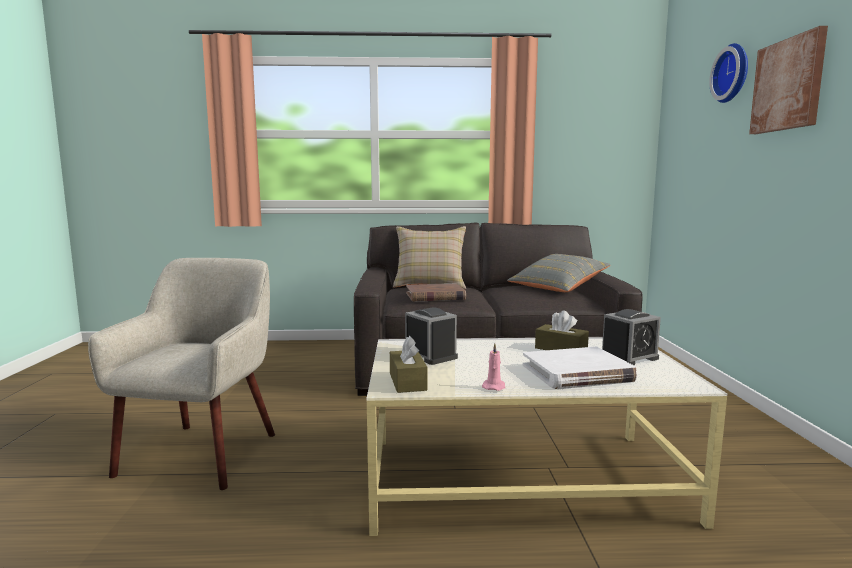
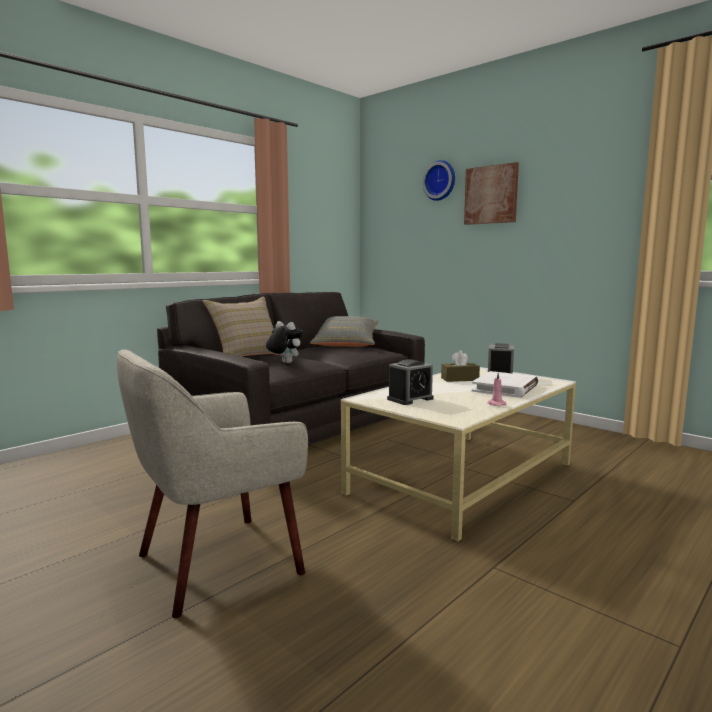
camera: 45 degrees left, 0 degrees up
beige armchair [88,258,275,490] -> beige armchair turned 90 degrees counterclockwise [117,349,308,618]
brown tissue box [390,336,427,393] -> none
alarm clock [405,307,458,365] -> alarm clock turned 135 degrees clockwise [387,359,433,405]
brown book [406,283,466,301] -> plush toy [266,321,303,363]

